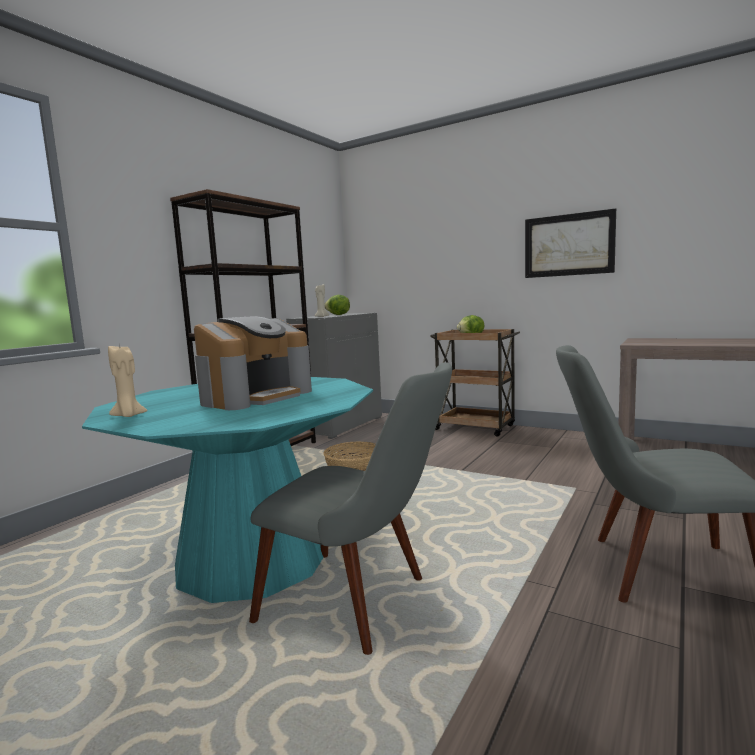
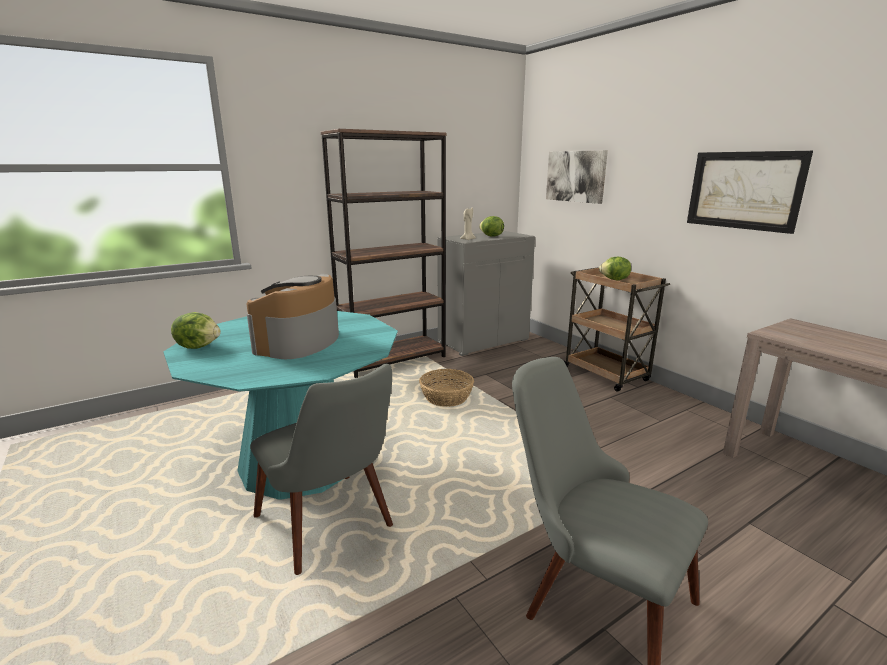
camera: 25 degrees right, 10 degrees up
beige candle [108,346,147,417] -> lettuce [171,312,221,349]
coffee machine [194,316,312,410] -> coffee machine turned 135 degrees clockwise [247,274,339,359]
none -> picture [546,150,608,204]

